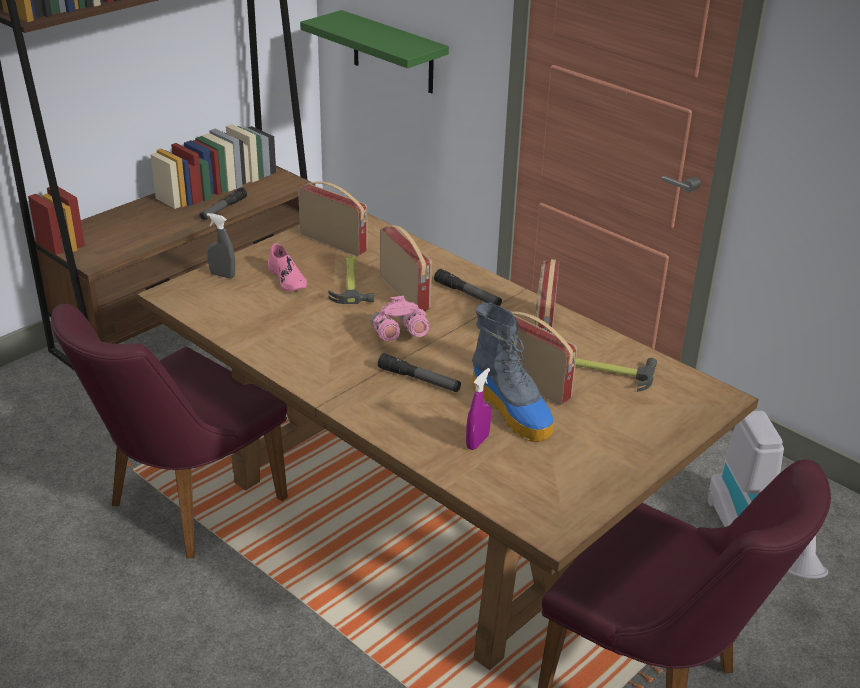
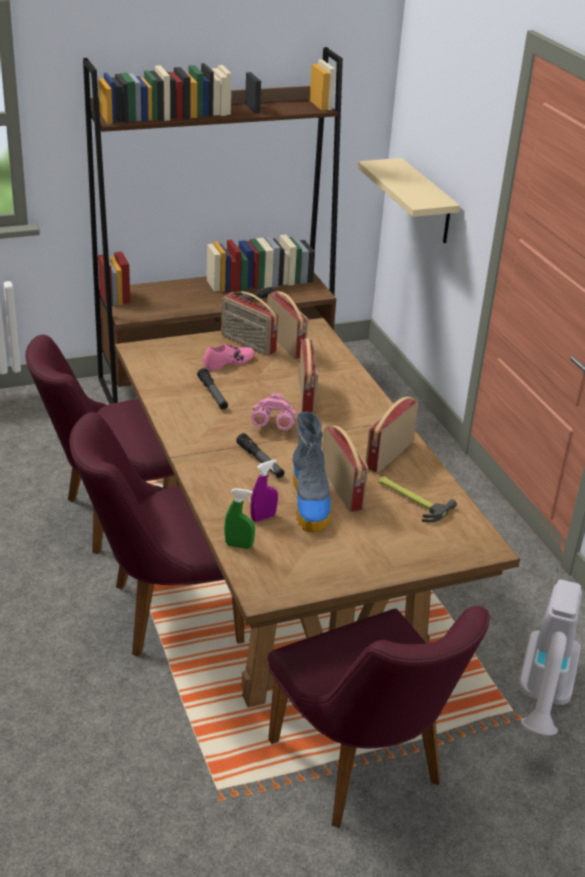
camera: 25 degrees right, 0 degrees up
grey spray bottle [207,213,235,279] -> none
pink shoe [268,243,307,291] -> pink shoe turned 120 degrees counterclockwise [203,344,254,370]
green shelf [300,10,449,94] -> beige shelf [358,158,460,243]
hammer [328,256,374,304] -> none
flashlight [434,269,502,306] -> flashlight moved to [197,368,228,409]
none -> purple chair [69,412,244,657]
none -> radio [221,291,278,356]
none -> green spray bottle [224,488,255,549]

